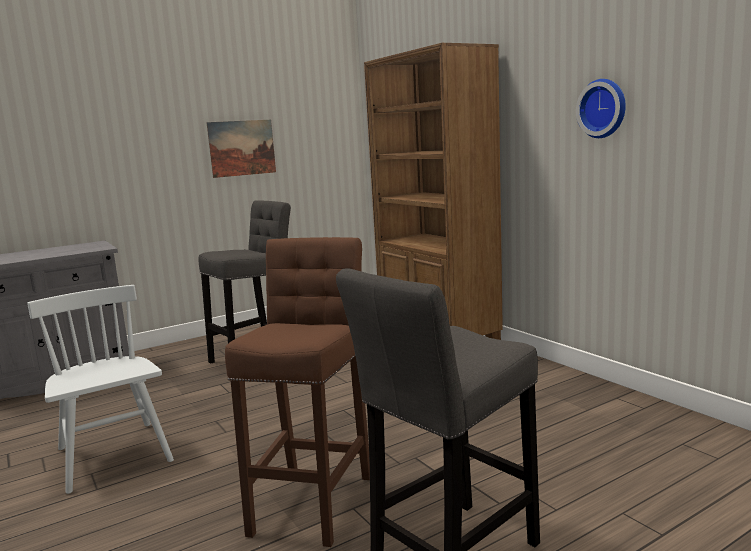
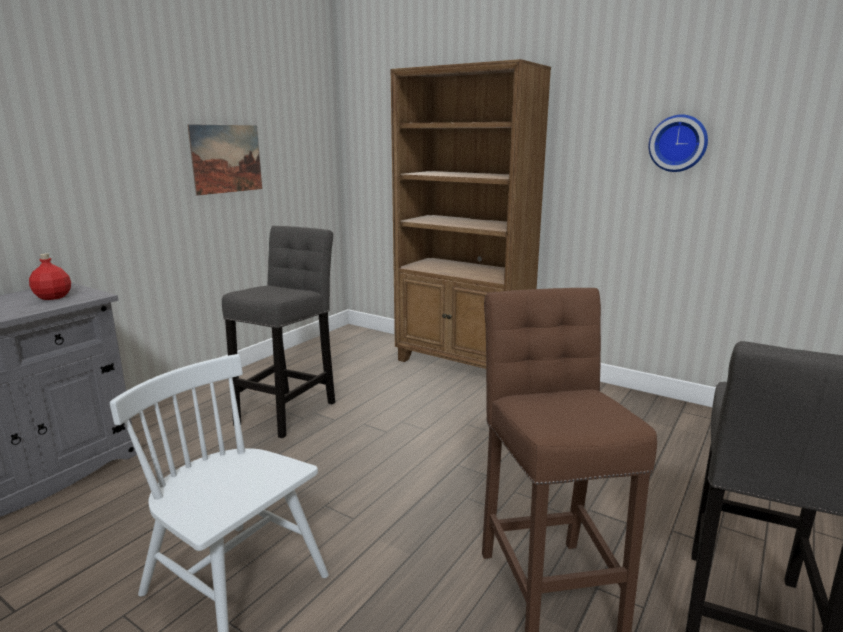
camera: 25 degrees left, 5 degrees up
none -> red bottle [29,253,71,300]

